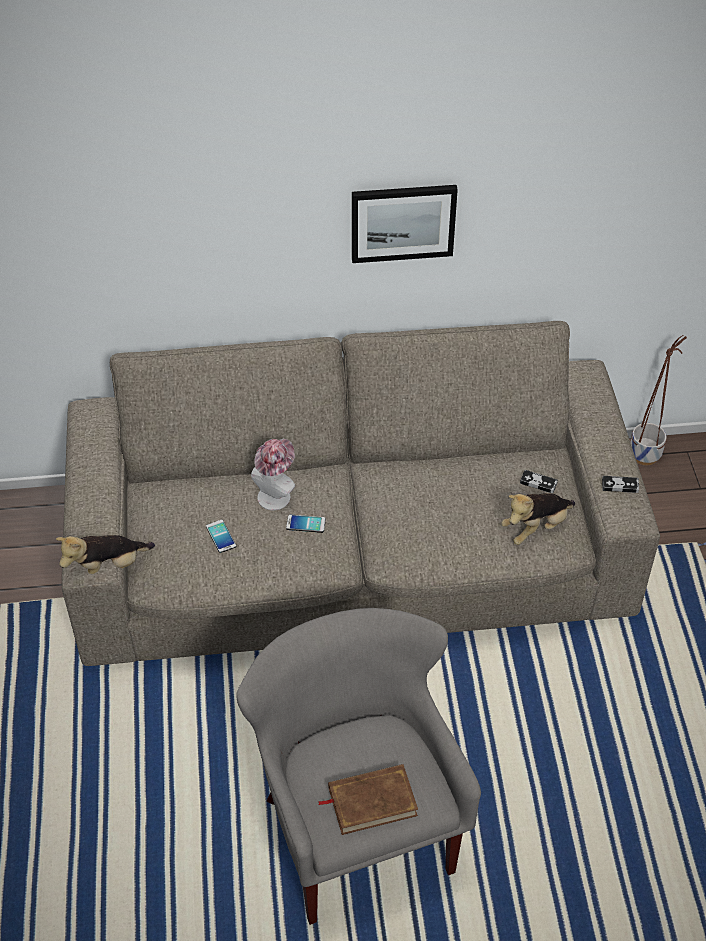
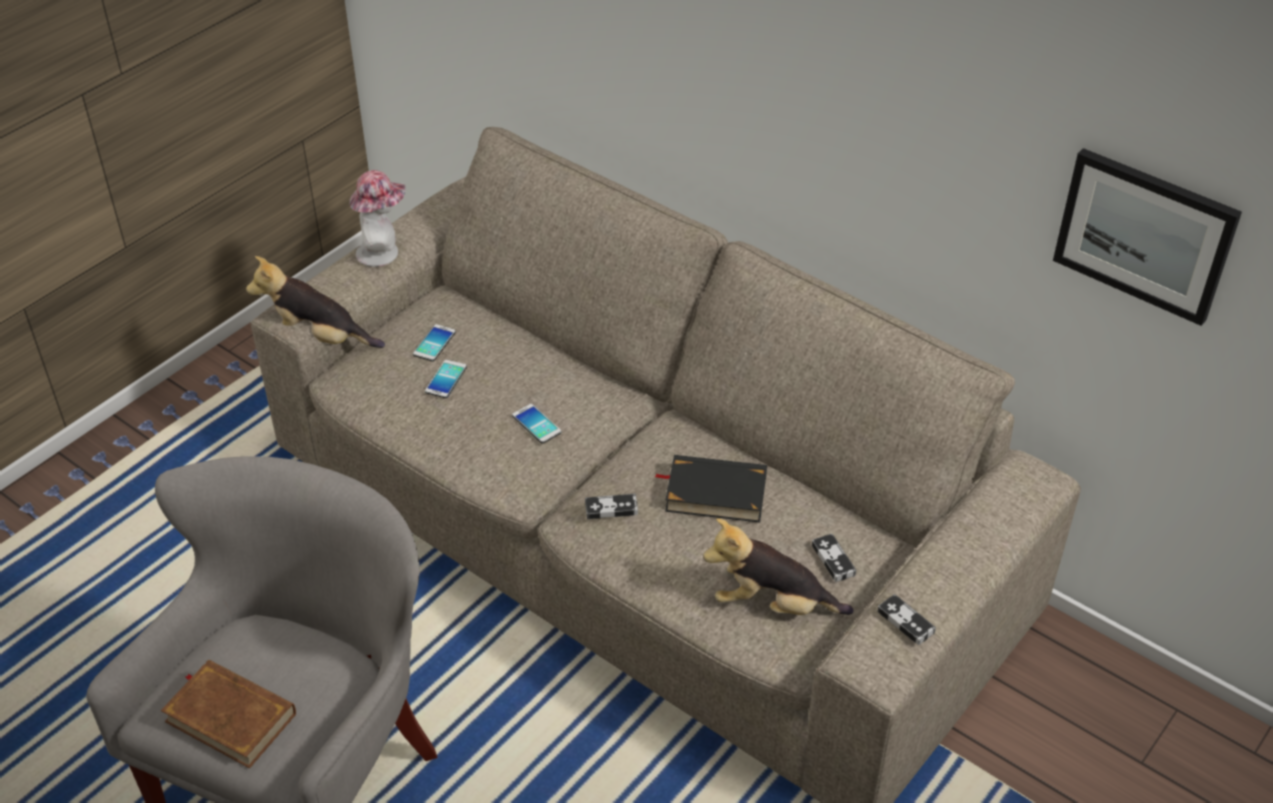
camera: 45 degrees right, 5 degrees down
hat [251,439,295,510] -> hat moved to [350,170,406,267]
picture [352,185,458,263] -> picture moved to [1053,148,1242,326]
planter [630,335,687,465] -> none
none -> phone [413,324,456,361]
none -> game controller [585,494,638,519]
none -> black book [654,455,767,522]

